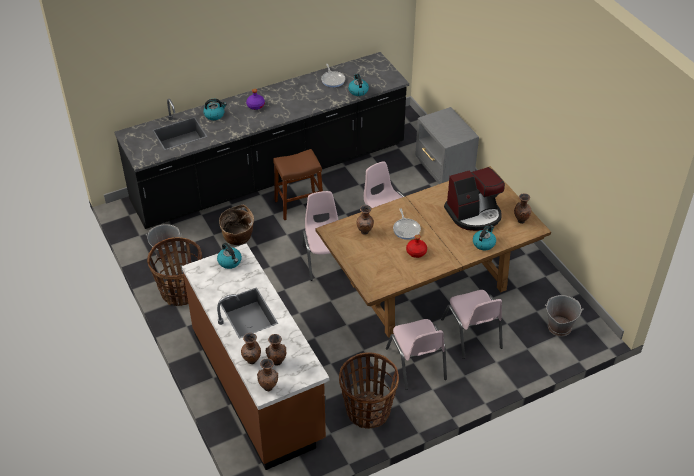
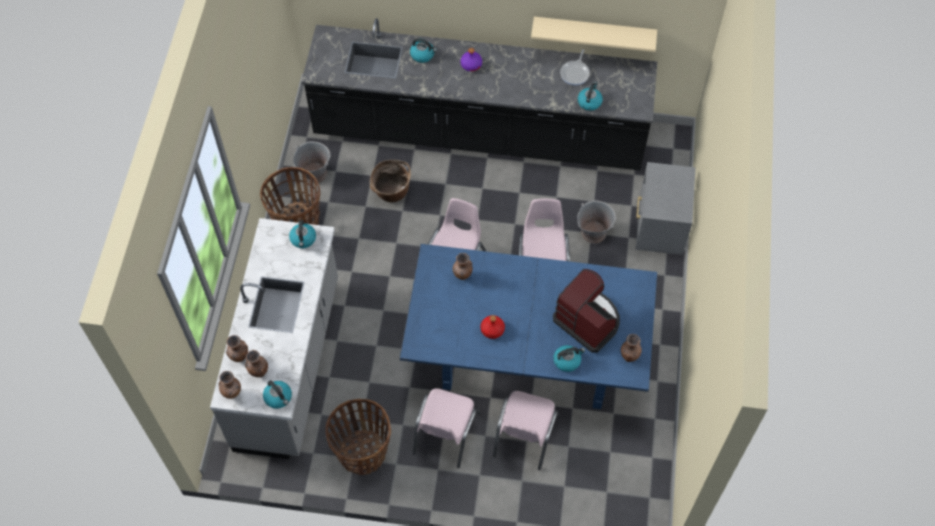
camera: 35 degrees right, 15 degrees up
brown counter [182,243,329,470] -> grey counter [210,218,338,459]
brown stool [273,149,323,220] -> none
brown dining table [316,166,551,338] -> blue dining table [400,244,657,409]
frying pan [393,208,421,240] -> none
coffee machine [444,167,505,231] -> coffee machine turned 150 degrees counterclockwise [553,269,620,353]
grey bucket [545,295,584,337] -> grey bucket moved to [577,200,616,244]
none -> kettle [263,380,292,409]
none -> beige shelf [531,17,657,52]

